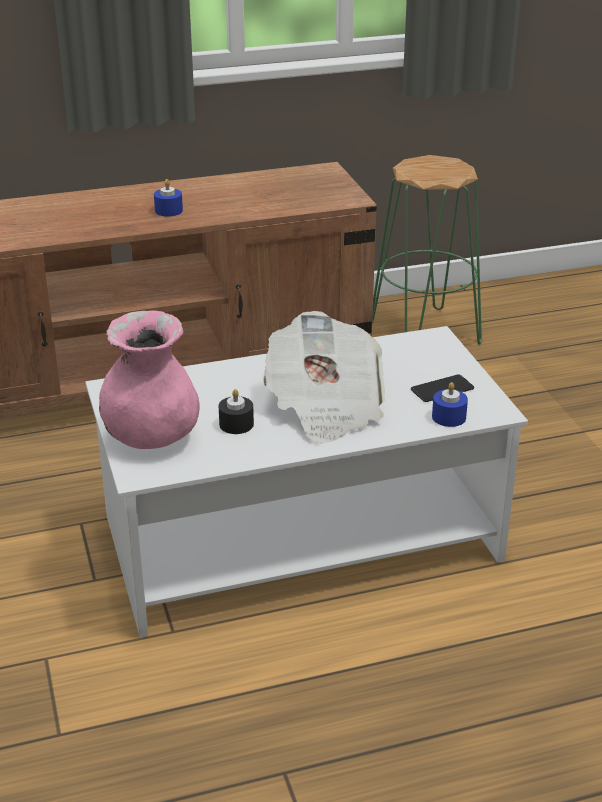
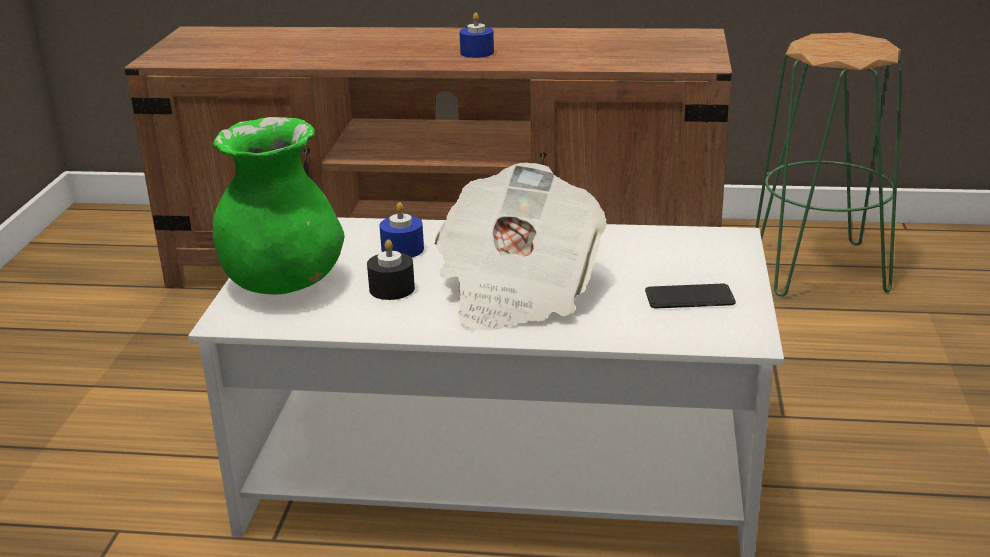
camera: 25 degrees right, 5 degrees down
pink vase [99,310,200,449] -> green vase [213,117,344,295]
blue candle [432,382,468,427] -> blue candle moved to [379,203,424,258]

